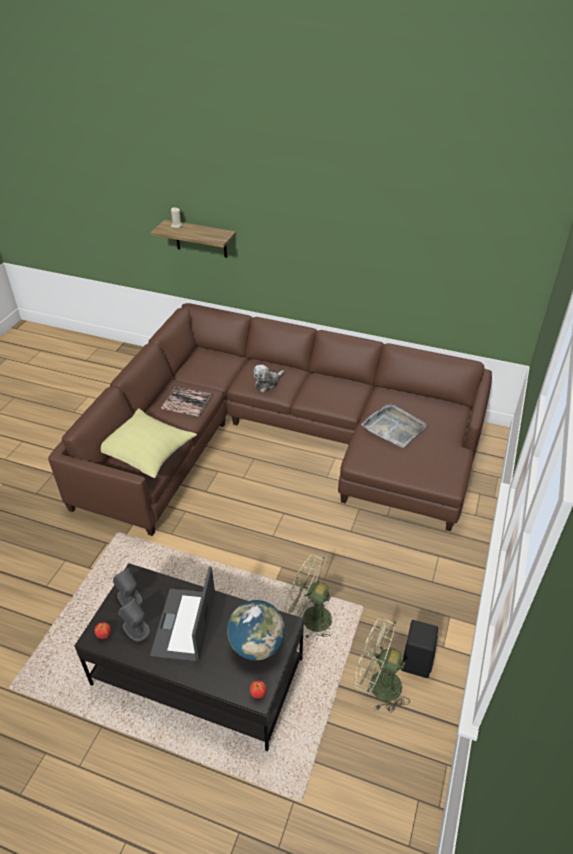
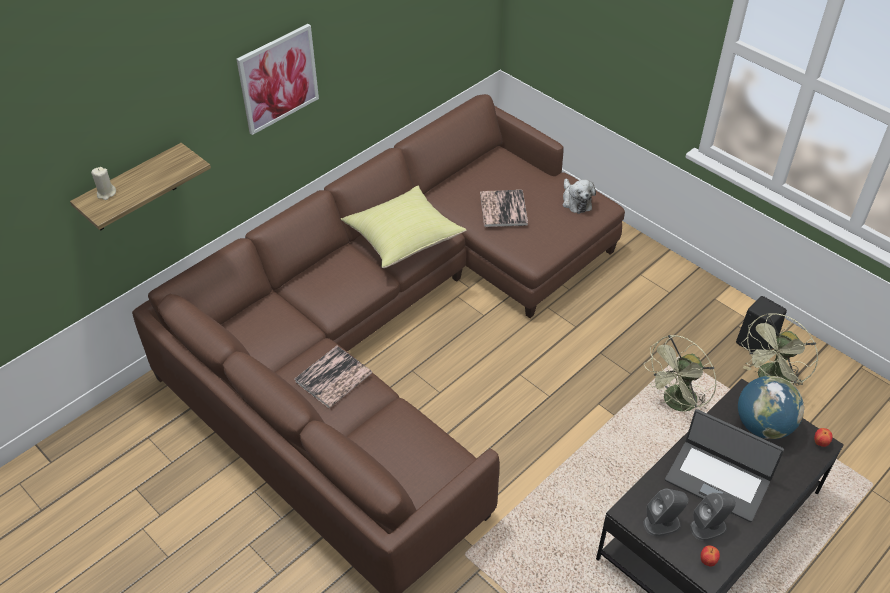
camera: 65 degrees left, 5 degrees up
yellow pillow [101,408,197,478] -> yellow pillow moved to [341,186,466,268]
plush toy [253,365,285,393] -> plush toy moved to [563,179,596,214]
grey tray [361,404,427,448] -> book [480,190,528,227]
none -> picture [236,24,319,135]

